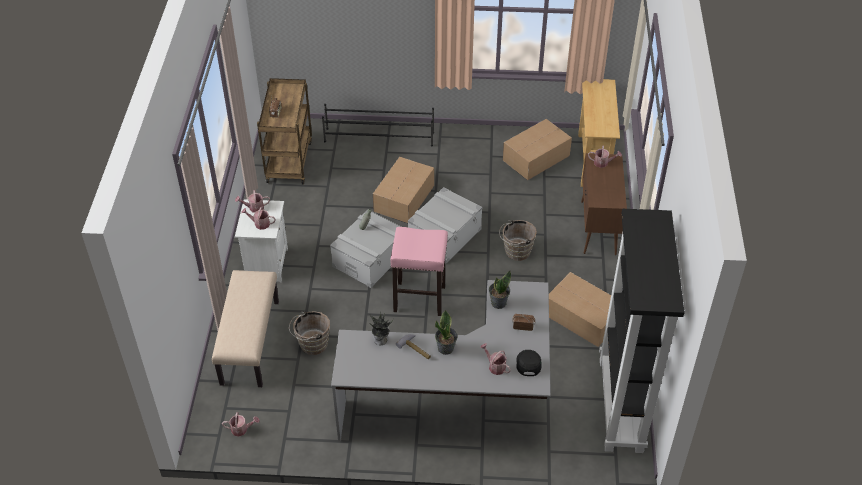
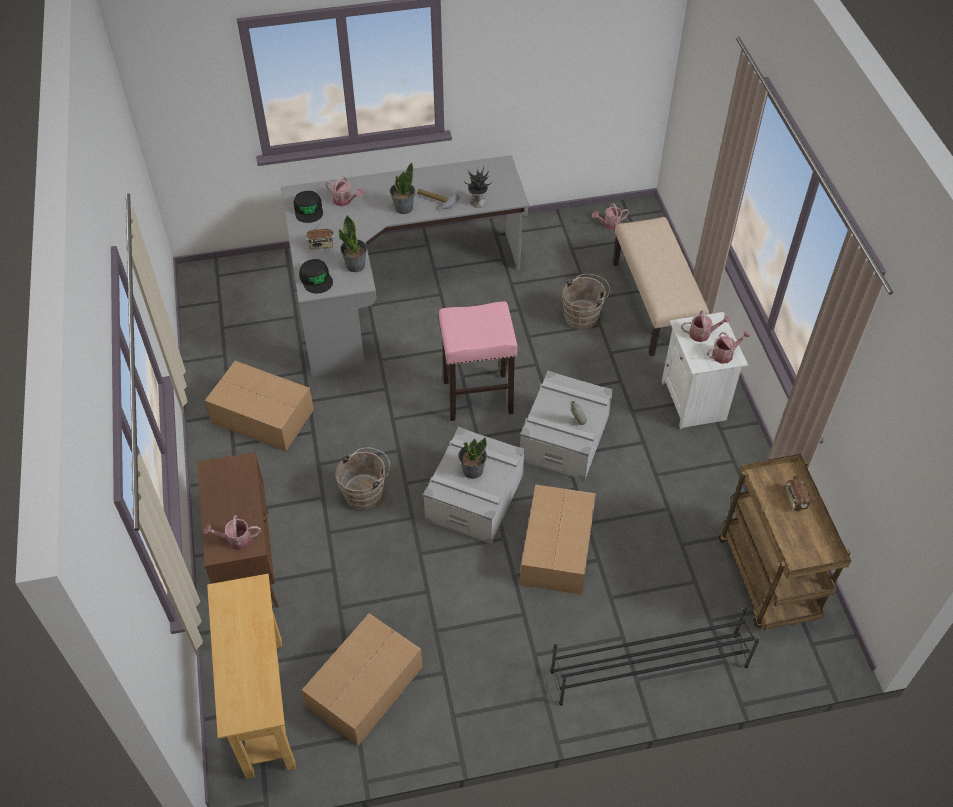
camera: 165 degrees right, 5 degrees up
black bookcase [599,209,685,453] -> none
none -> black cap [299,259,333,293]
none -> potted plant [459,438,487,479]

